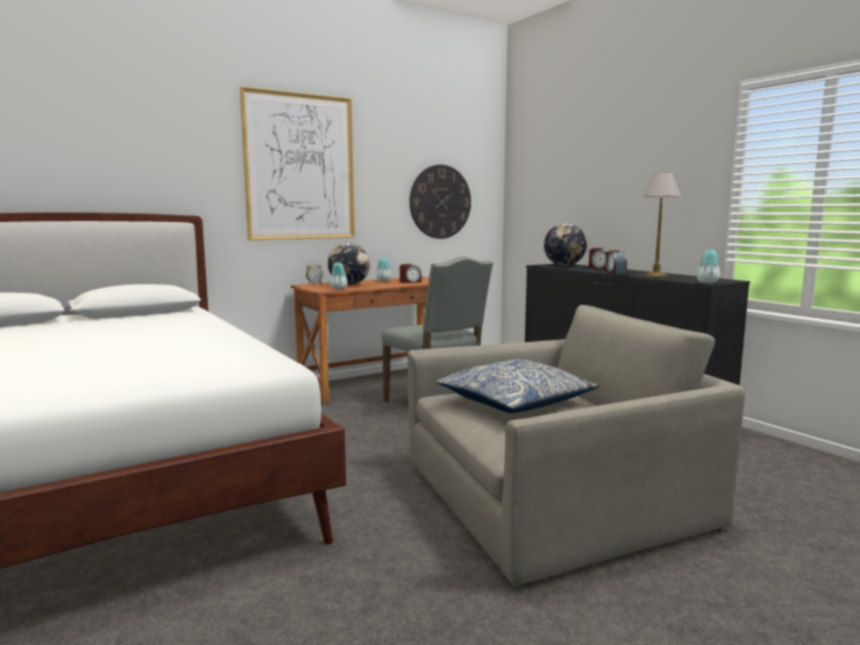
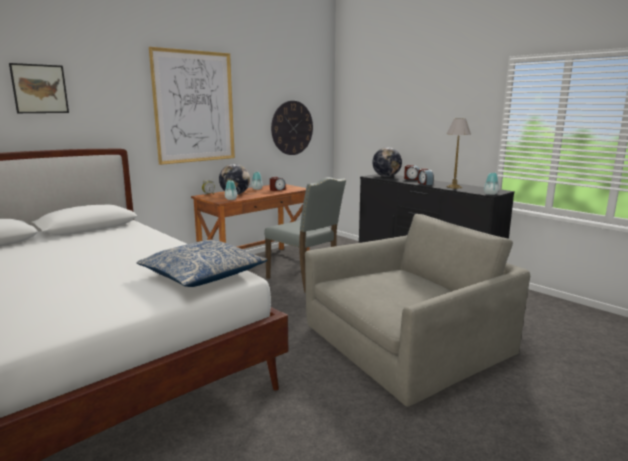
camera: 10 degrees left, 5 degrees up
pillow [436,359,599,413] -> pillow moved to [137,240,267,287]
none -> picture [9,63,69,113]

